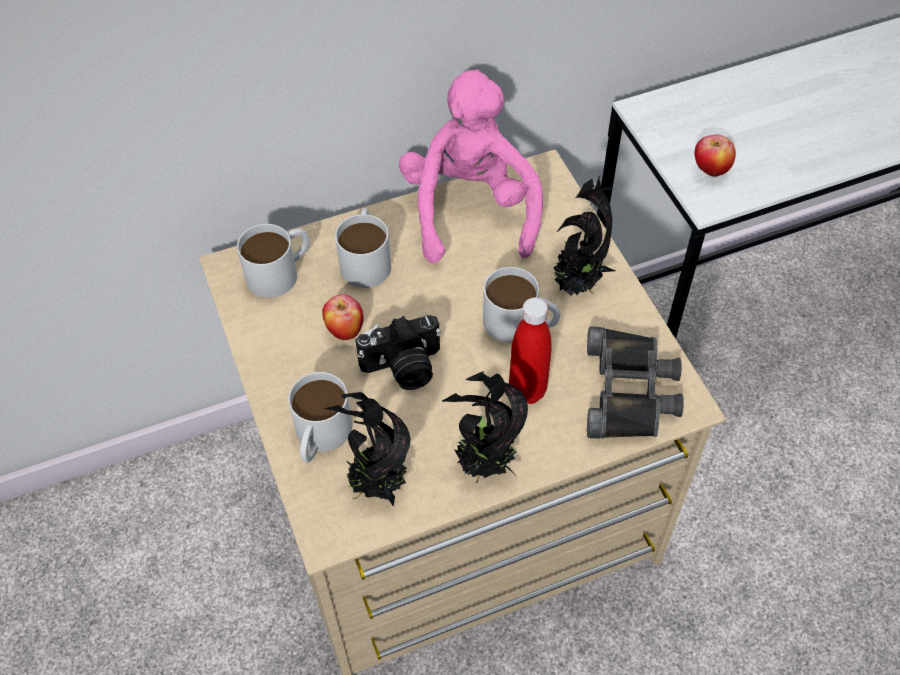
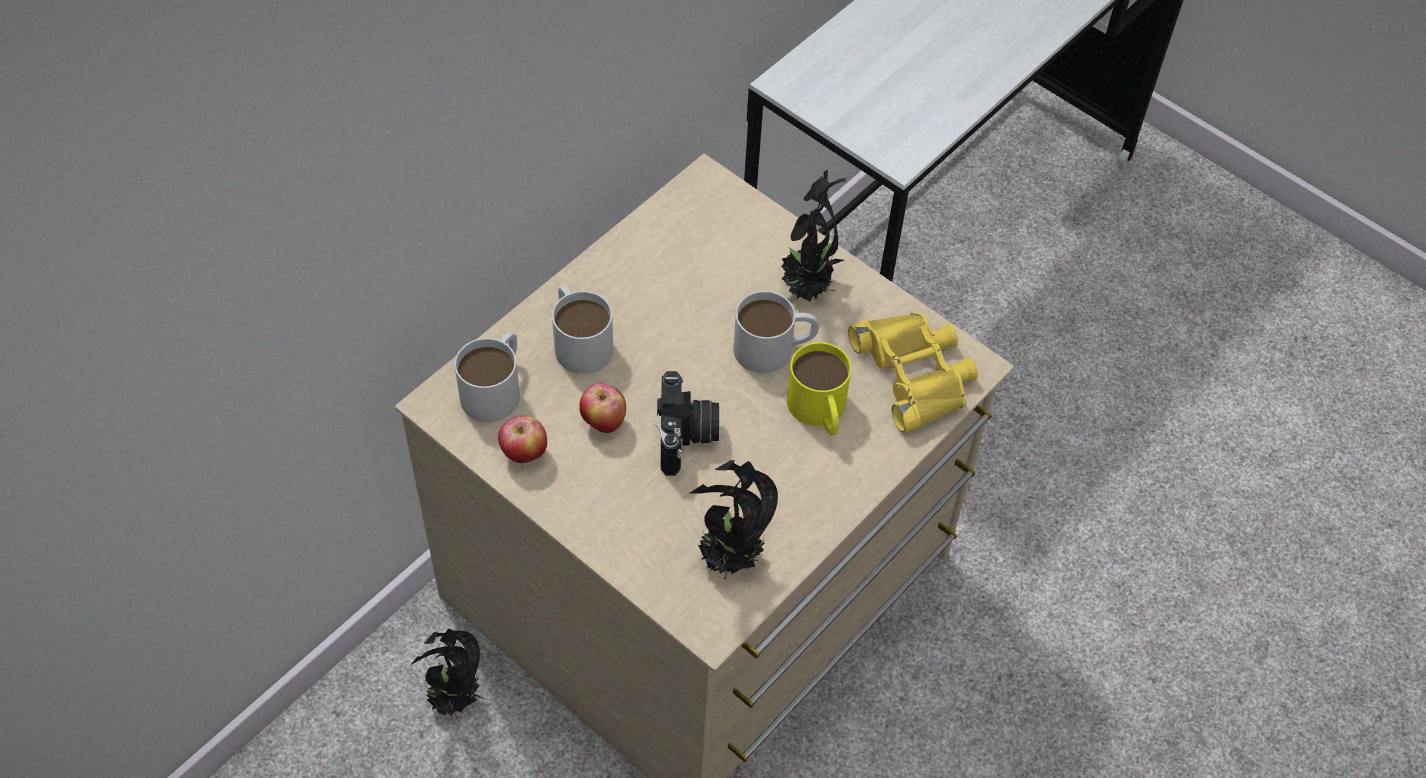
camera: 30 degrees left, 0 degrees up
white mug [288,372,352,463] -> none
camera [355,315,442,390] -> camera turned 45 degrees counterclockwise [655,371,719,476]
pink plush toy [399,69,543,263] -> none
potted plant [442,371,528,483] -> potted plant moved to [410,629,487,720]
red bottle [509,297,552,404] -> yellow mug [787,342,851,435]
black binoculars [587,326,684,439] -> yellow binoculars [848,312,978,433]
apple [695,134,736,178] -> apple moved to [498,416,547,463]

